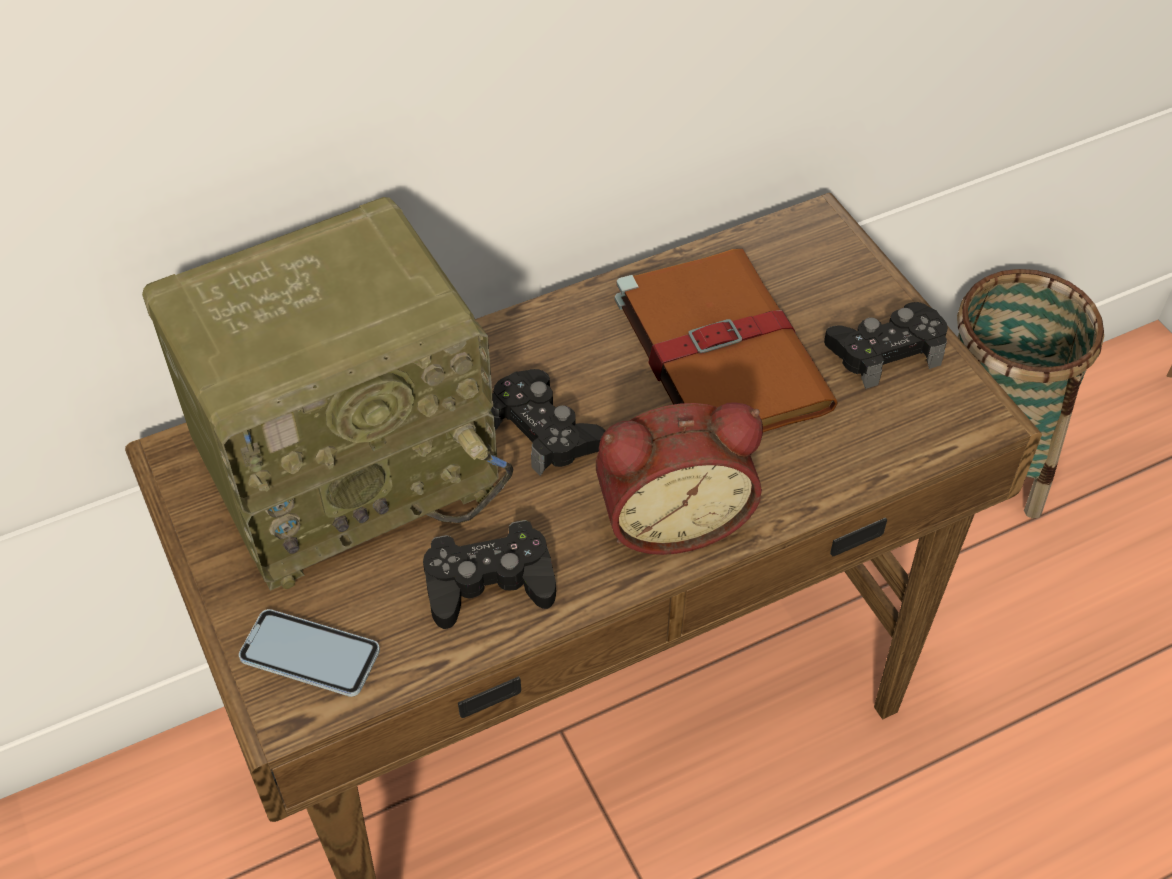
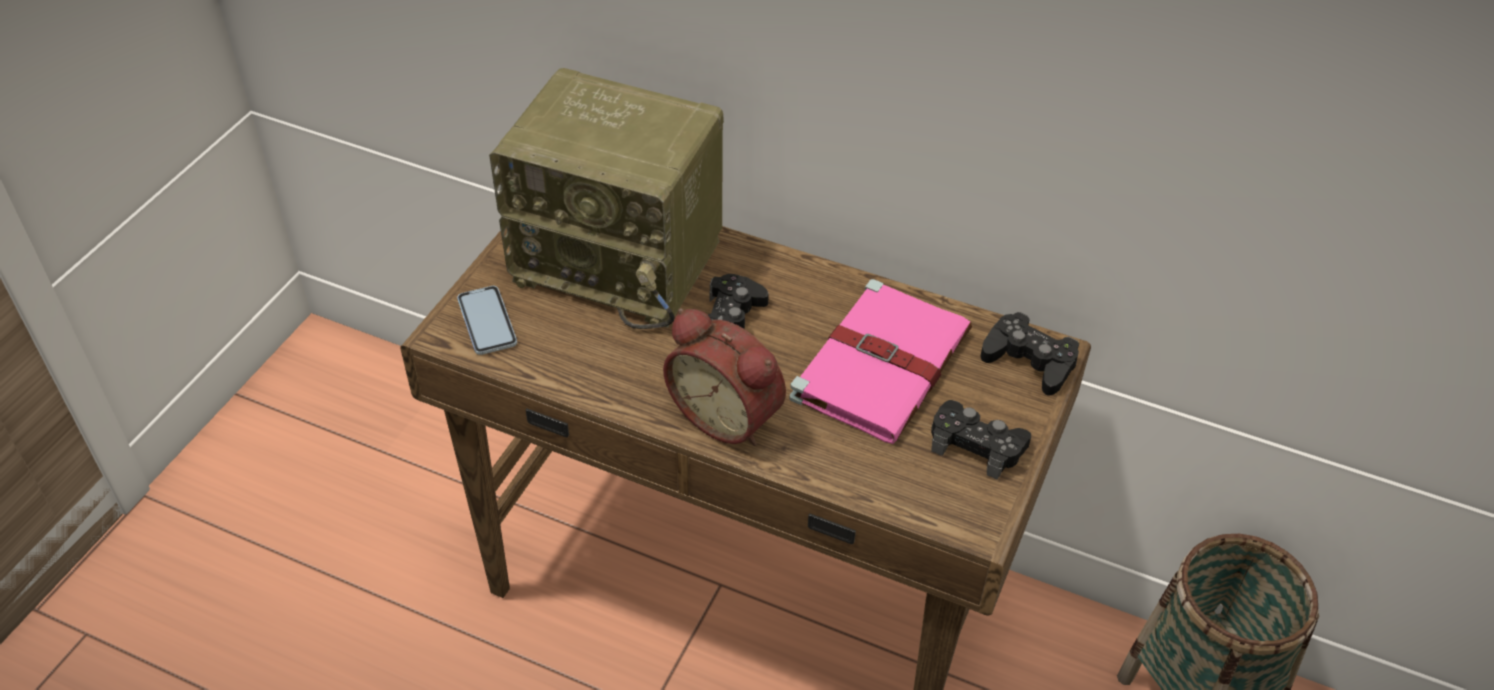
camera: 50 degrees right, 5 degrees down
black game controller [423,520,556,629] -> black game controller moved to [980,312,1079,396]
brown book [615,249,838,432] -> pink book [789,279,972,444]

